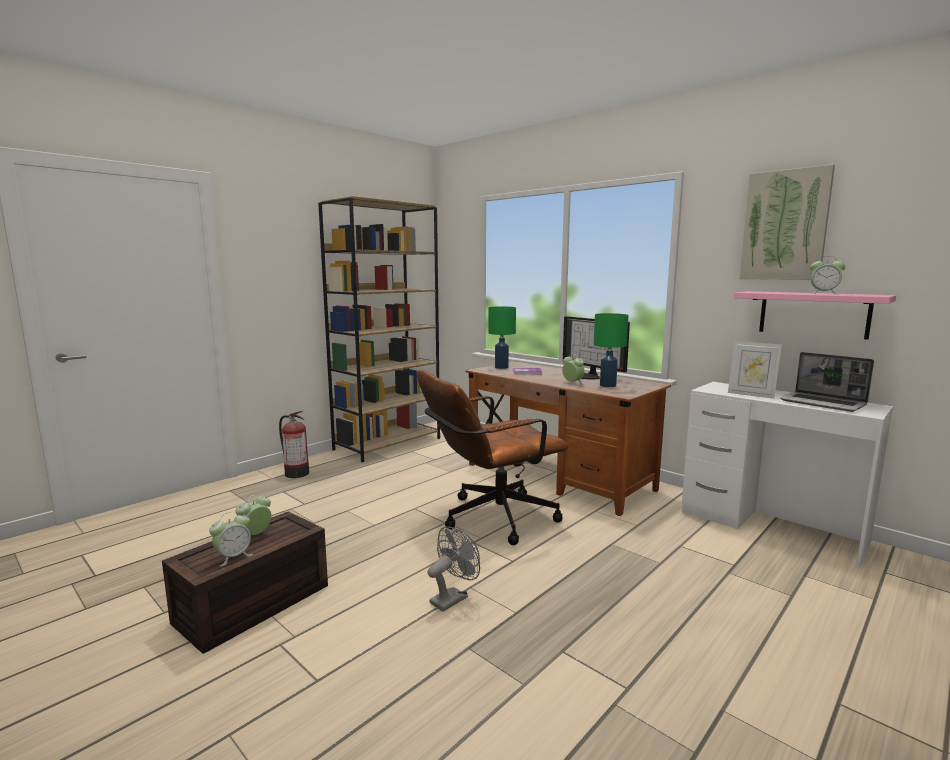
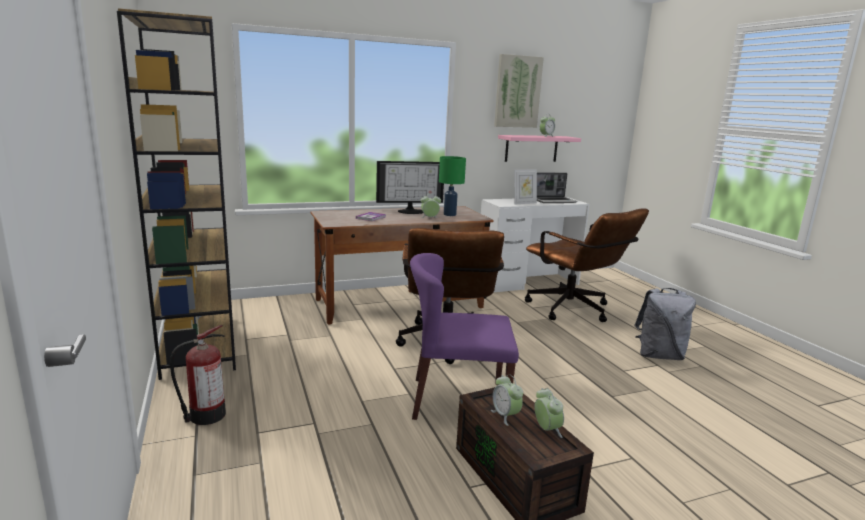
camera: 65 degrees left, 5 degrees up
grey fan [428,526,480,612] -> none
green table lamp [488,306,516,369] -> none
none -> purple chair [410,253,519,420]
none -> brown office chair [525,208,649,322]
none -> grey backpack [634,288,696,360]

